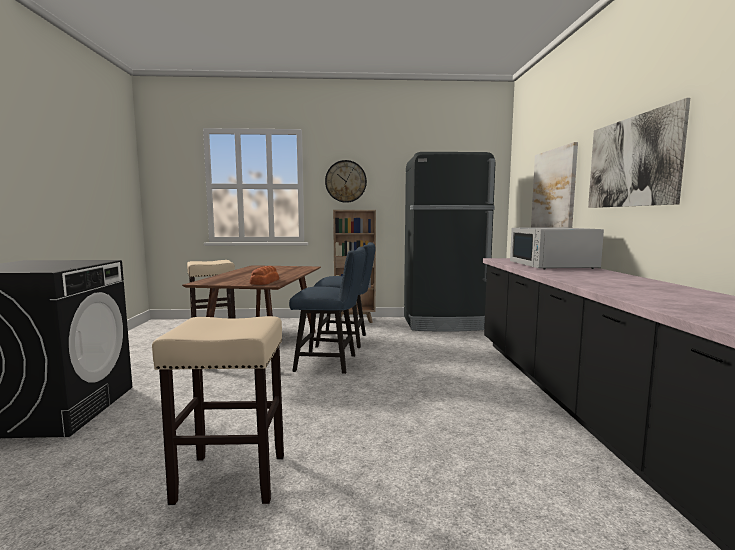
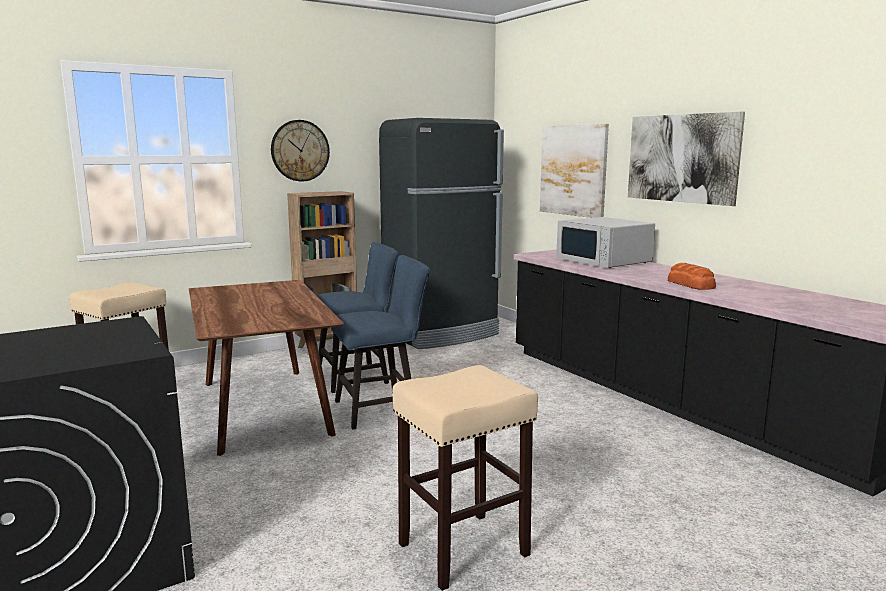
camera: 30 degrees left, 5 degrees up
bread [250,266,279,285] -> bread moved to [668,263,716,290]

